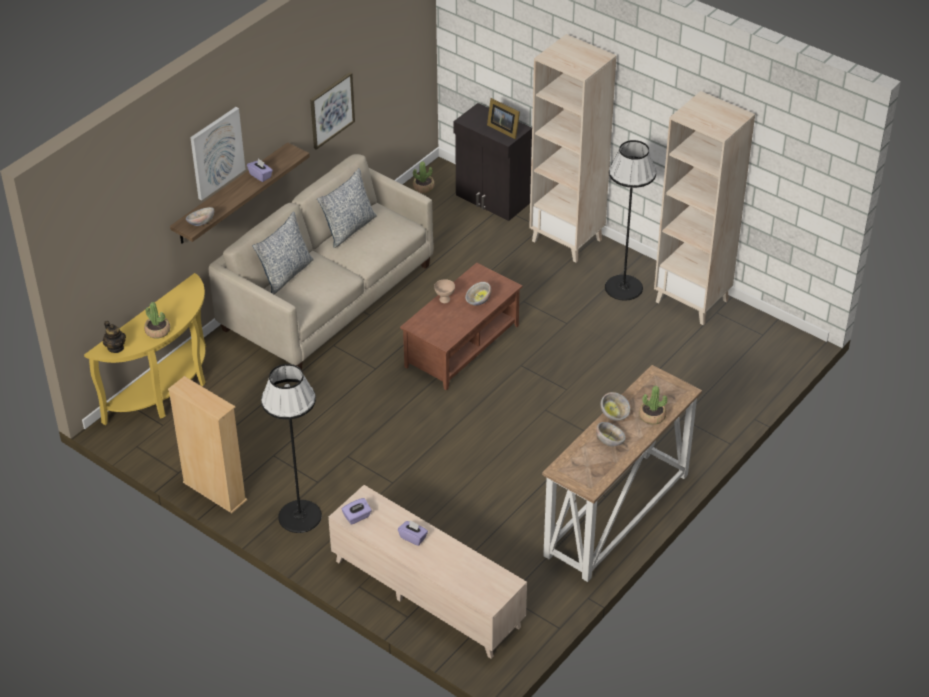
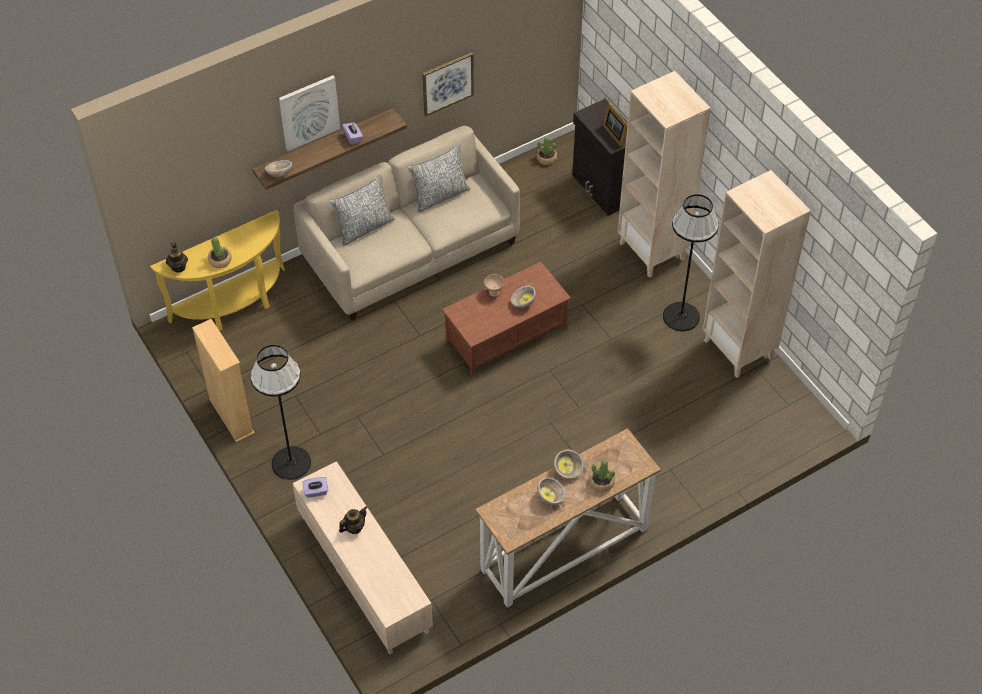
camera: 20 degrees right, 10 degrees up
purple tissue box [398,520,428,546] -> teapot [339,506,367,534]

